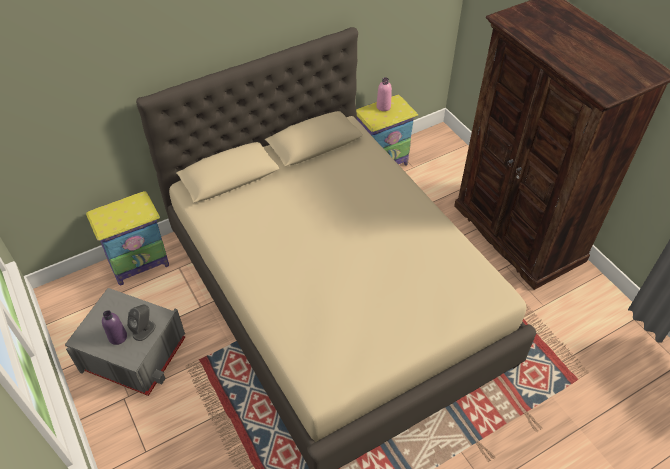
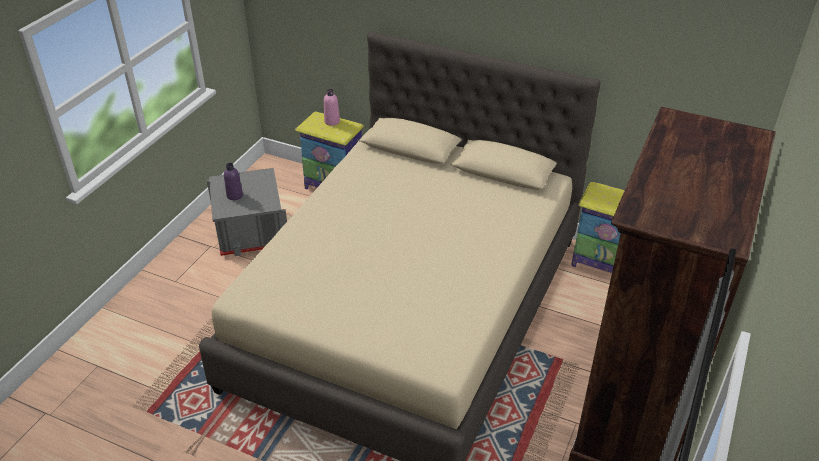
camera: 55 degrees right, 10 degrees down
grey speaker [127,304,156,341] -> none
pink bottle [376,77,392,111] -> pink bottle moved to [324,89,340,126]

